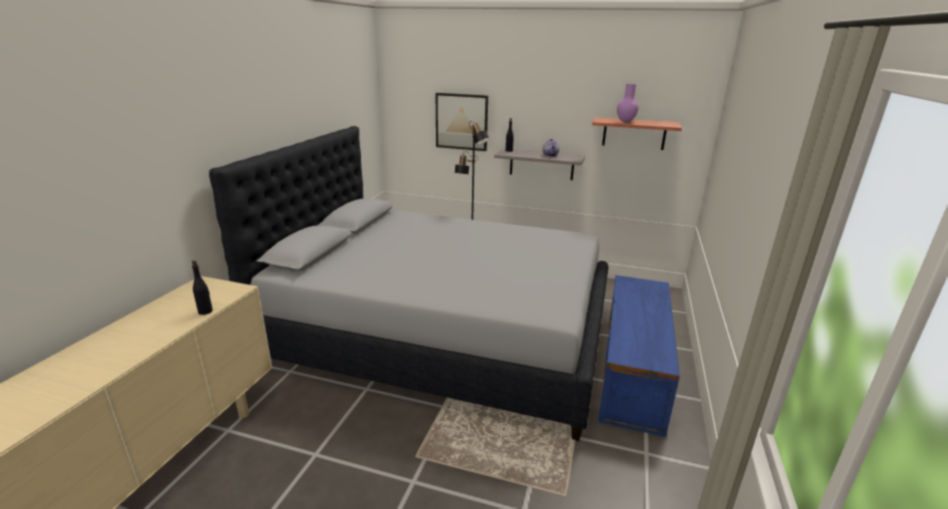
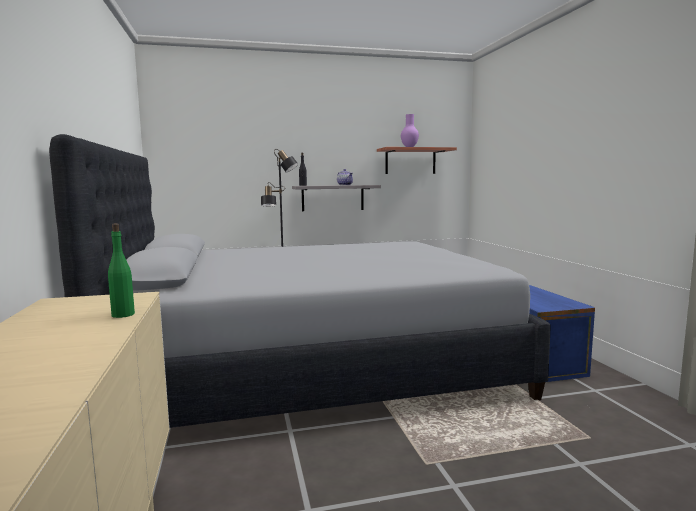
camera: 30 degrees left, 15 degrees down
black bottle [192,260,213,315] -> green bottle [108,223,135,318]
picture [436,93,488,151] -> none

